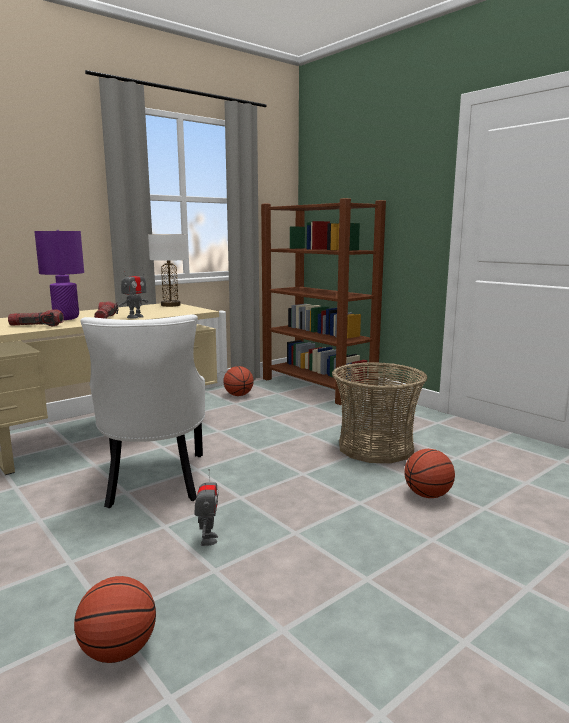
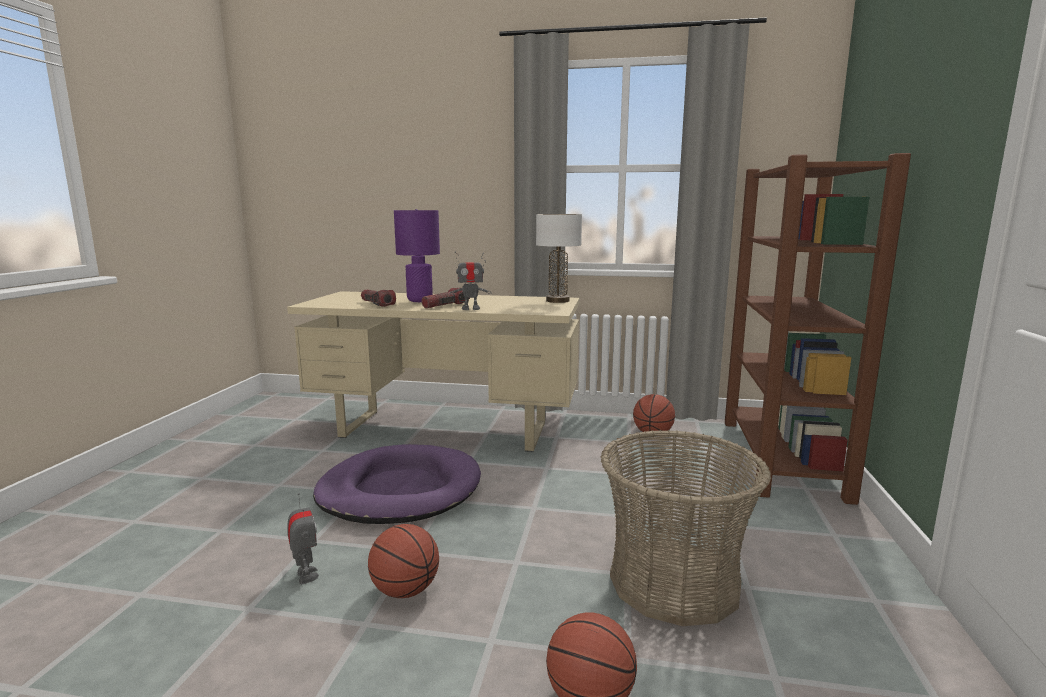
camera: 50 degrees right, 0 degrees up
basketball [74,576,156,663] -> basketball moved to [368,524,439,598]
white chair [80,315,205,508] -> purple dog bed [313,444,481,524]
toy robot [195,469,218,546] -> toy robot turned 75 degrees counterclockwise [288,493,319,585]

